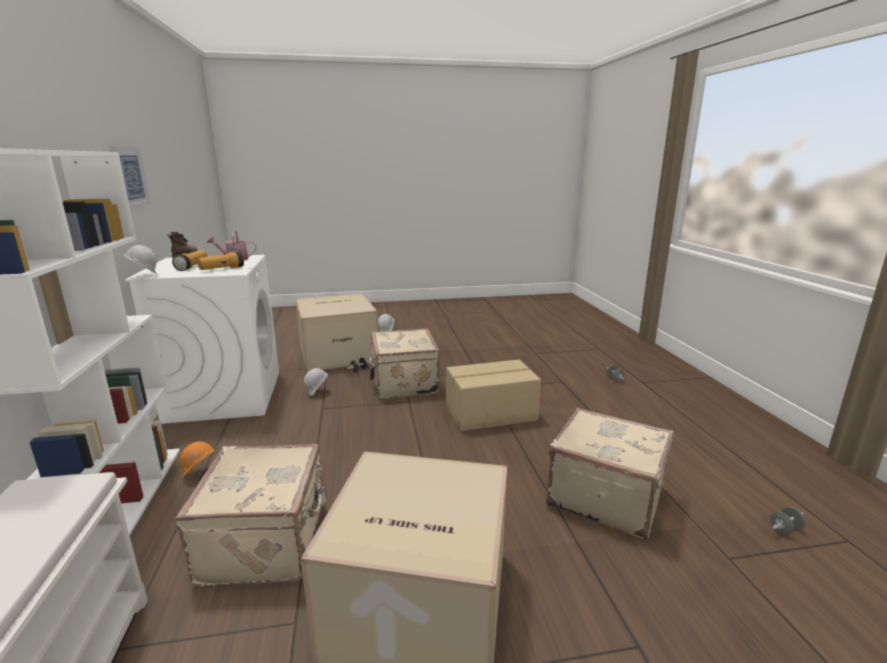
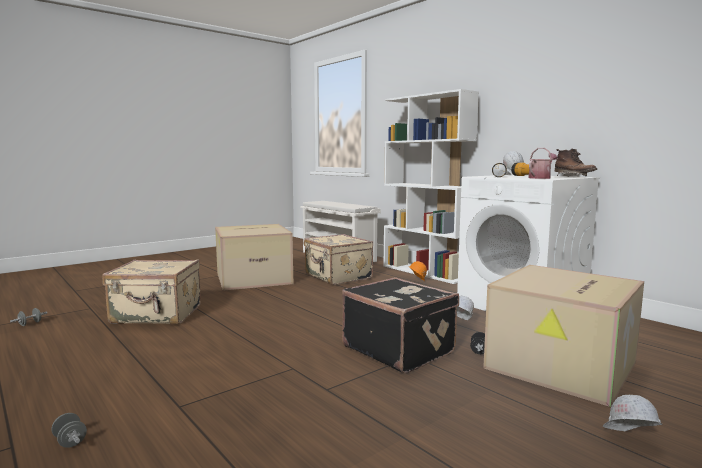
camera: 150 degrees right, 10 degrees down
picture [110,146,151,208] -> none
beige suitcase [369,328,440,399] -> black suitcase [342,277,459,373]
cardboard box [446,359,541,431] -> none

